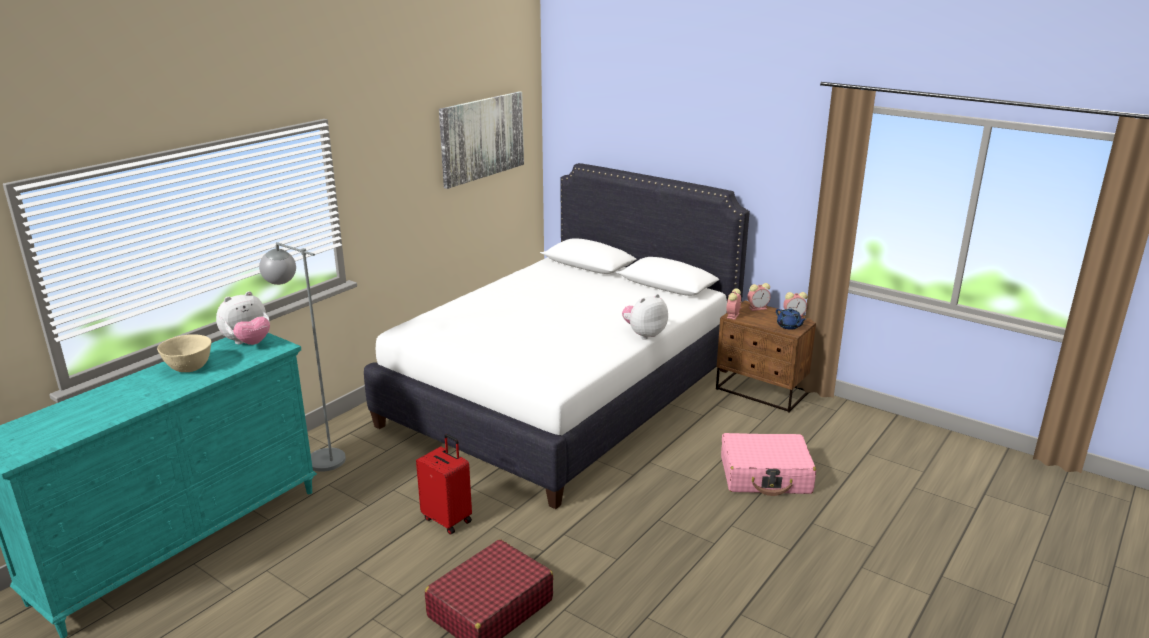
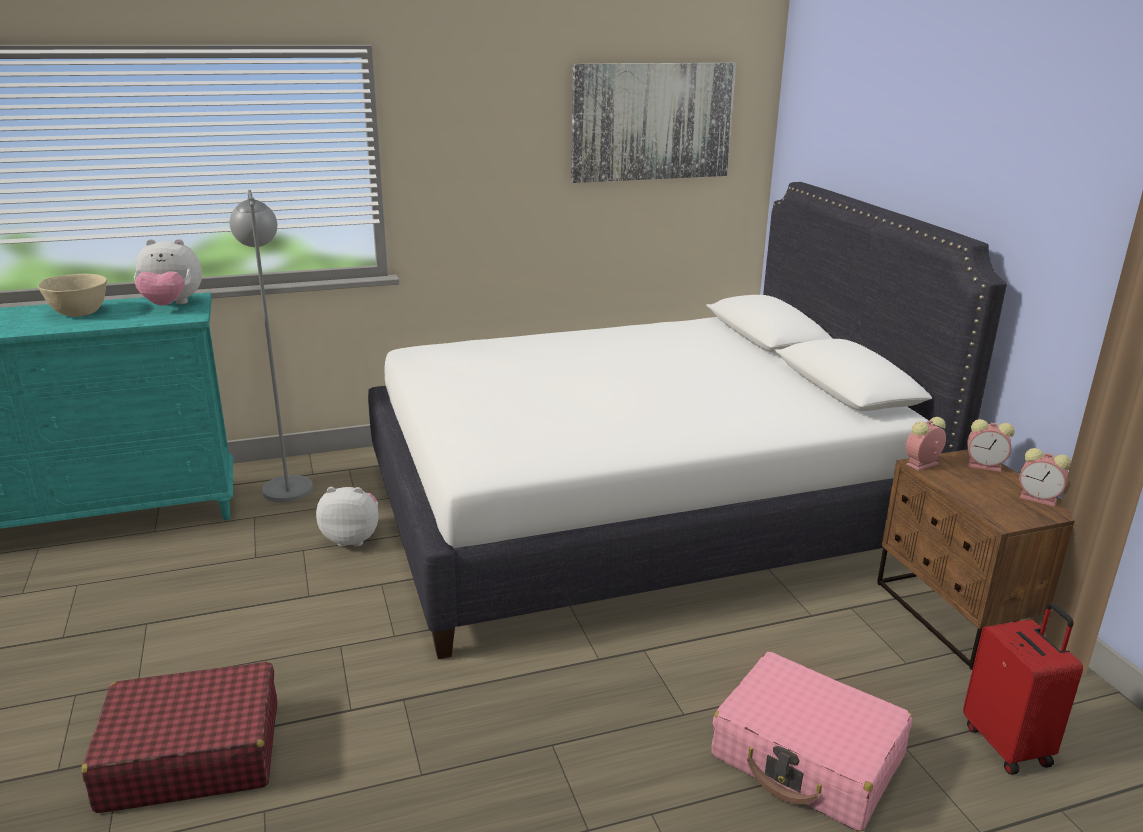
camera: 35 degrees right, 0 degrees up
red suitcase [416,434,472,534] -> red suitcase moved to [963,602,1083,775]
plush toy [622,294,668,340] -> plush toy moved to [316,487,378,547]
blue teapot [776,308,807,330] -> none

